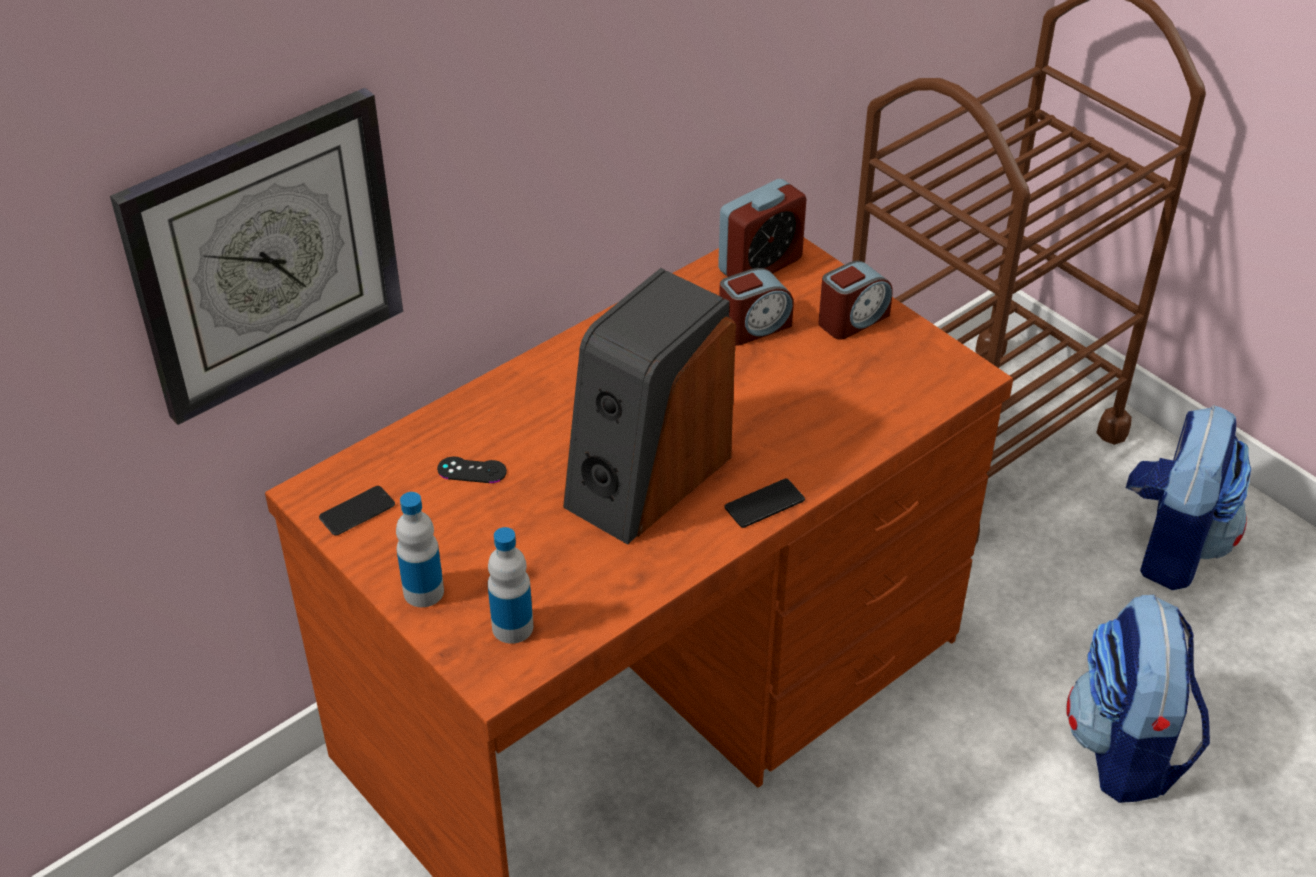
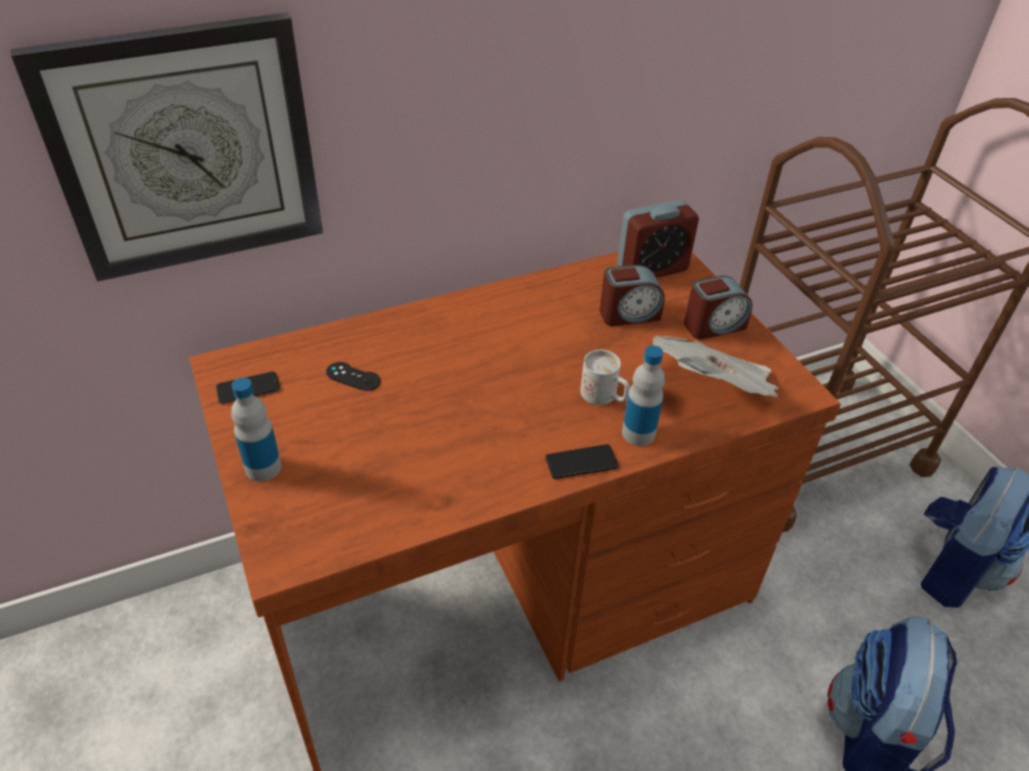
camera: 15 degrees right, 0 degrees up
bottle [488,527,533,644] -> bottle moved to [622,345,665,446]
speaker [563,268,736,545] -> none
none -> white mug [580,350,630,405]
none -> newspaper [653,336,779,398]

